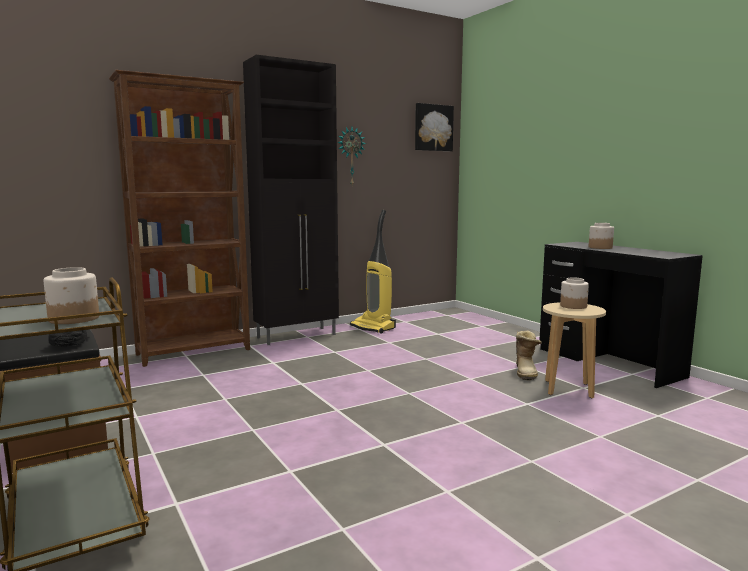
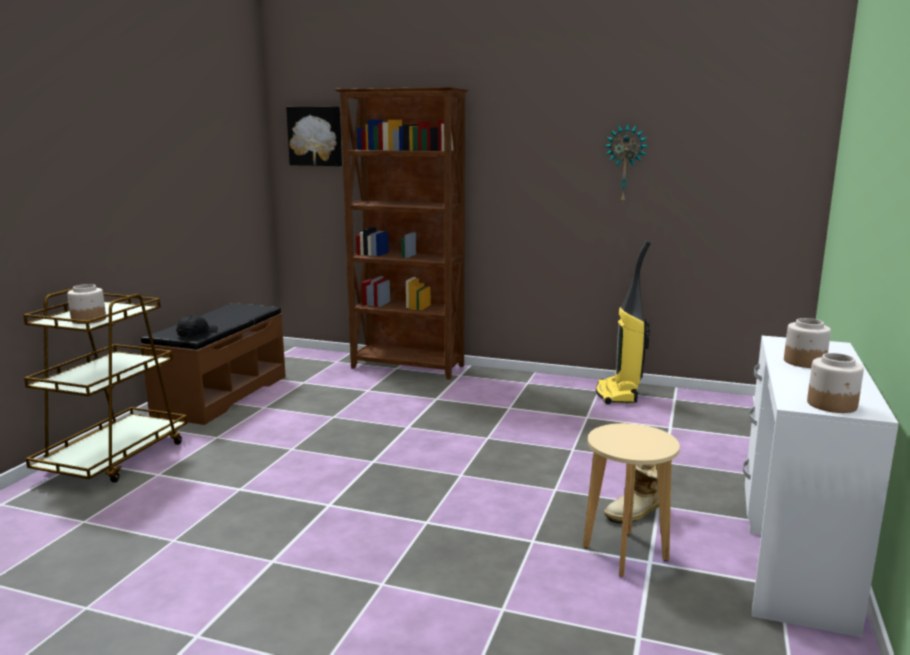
camera: 50 degrees right, 5 degrees up
black cabinet [243,55,339,345] -> none
picture [415,103,454,151] -> picture moved to [286,106,342,166]
black desk [540,242,703,388] -> white desk [743,336,899,638]
jar [560,277,589,309] -> jar moved to [807,353,864,413]

